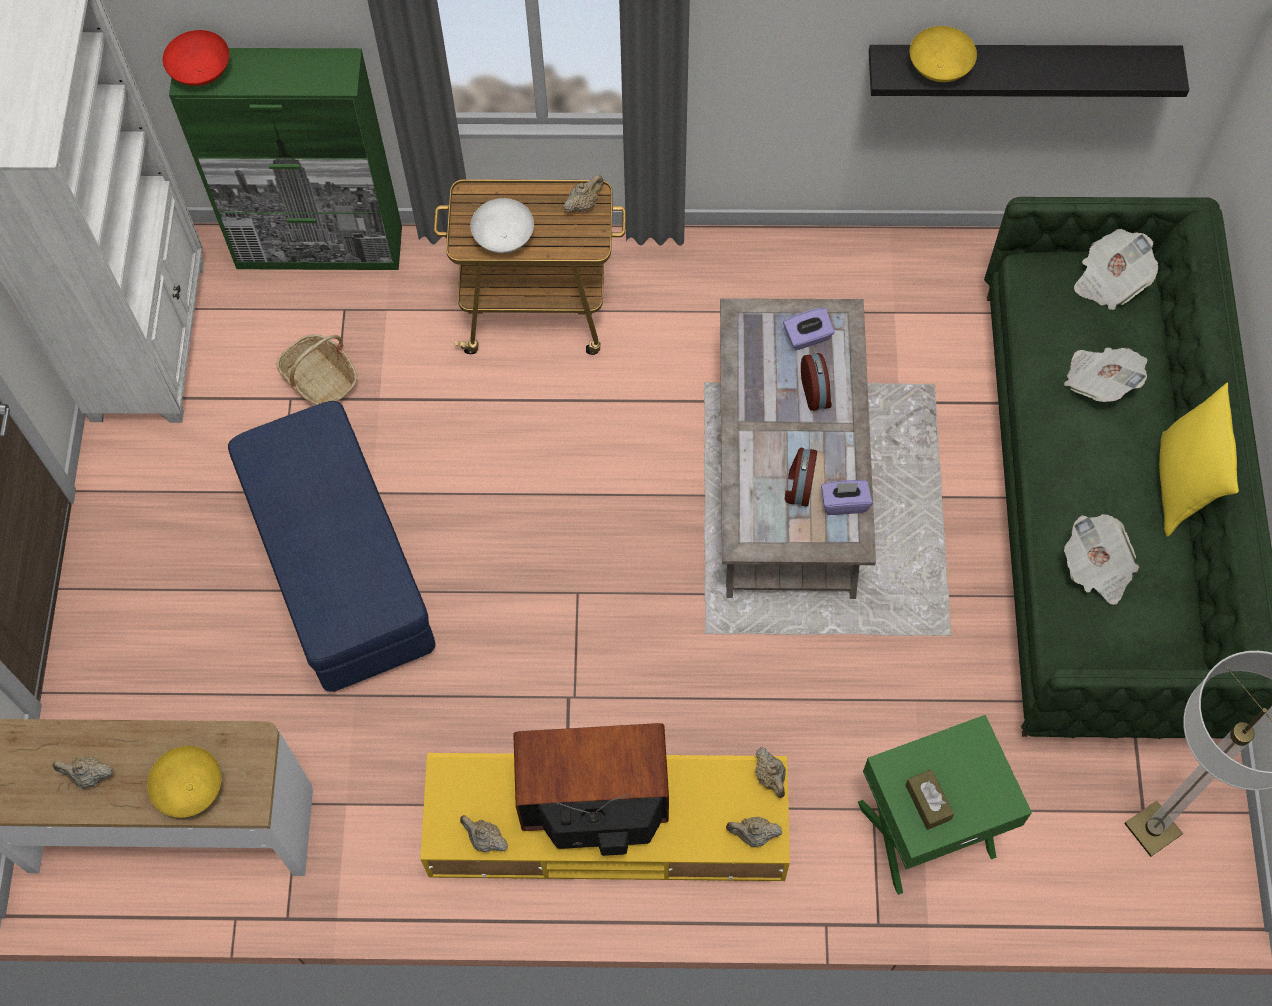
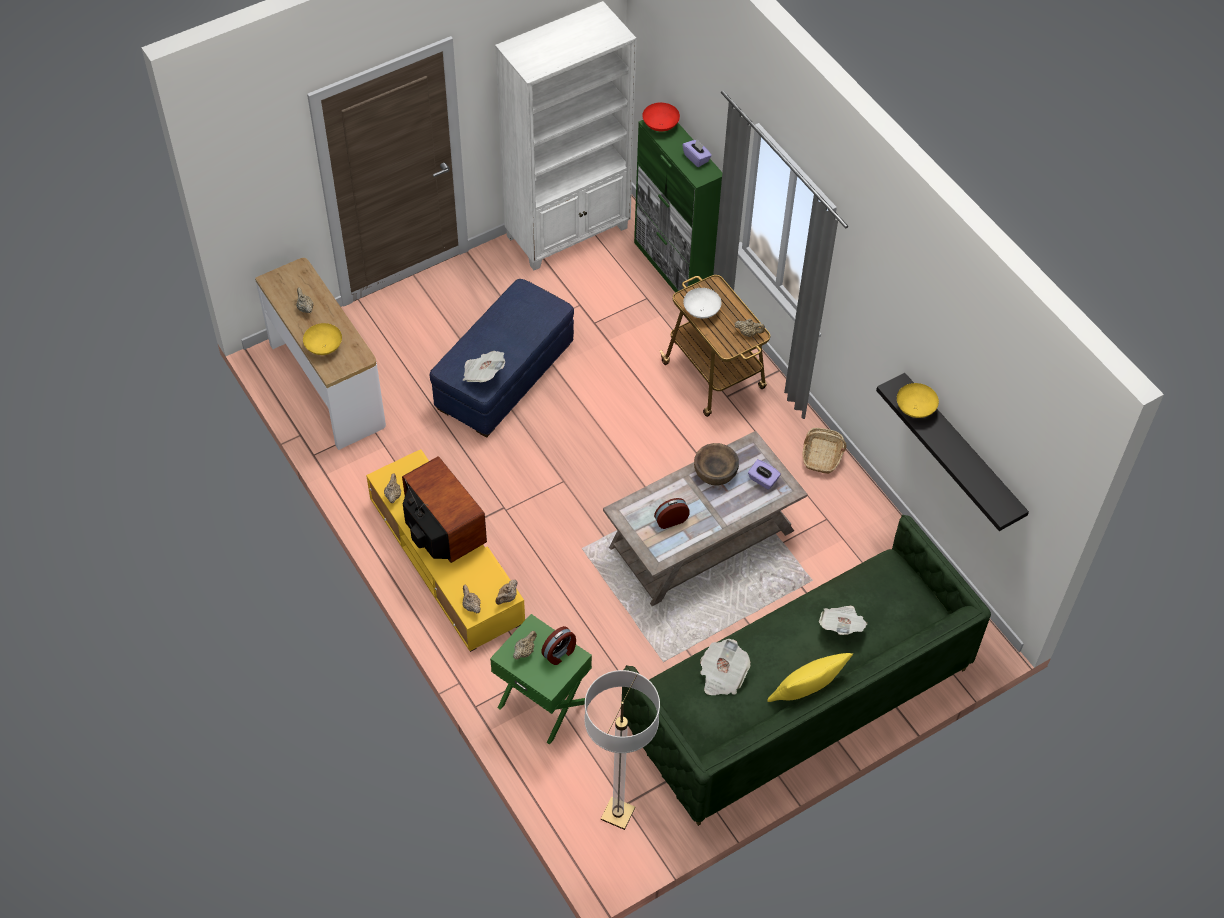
camera: 55 degrees right, 10 degrees down
basket [276,334,357,405] -> basket moved to [802,428,846,474]
alarm clock [801,353,832,411] -> alarm clock moved to [541,626,576,665]
purple tissue box [821,480,872,515] -> purple tissue box moved to [682,139,712,167]
brown tissue box [905,769,954,830] -> beige teapot [513,631,537,659]
newspaper [1074,229,1158,310] -> newspaper moved to [463,351,505,382]
none -> brown bowl [694,443,739,485]

